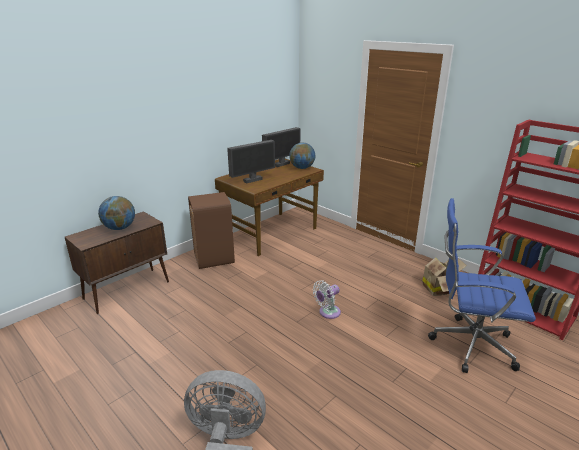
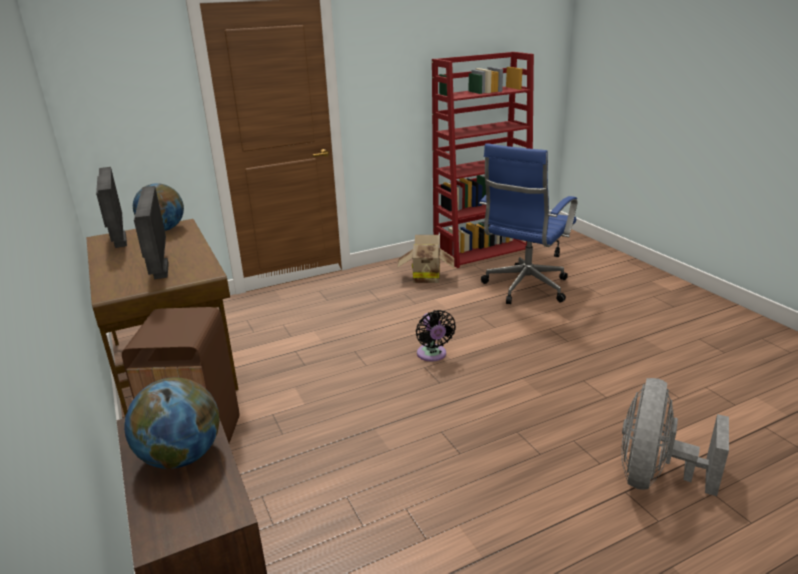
camera: 70 degrees left, 0 degrees up
white fan [313,280,341,319] -> black fan [416,310,456,361]

